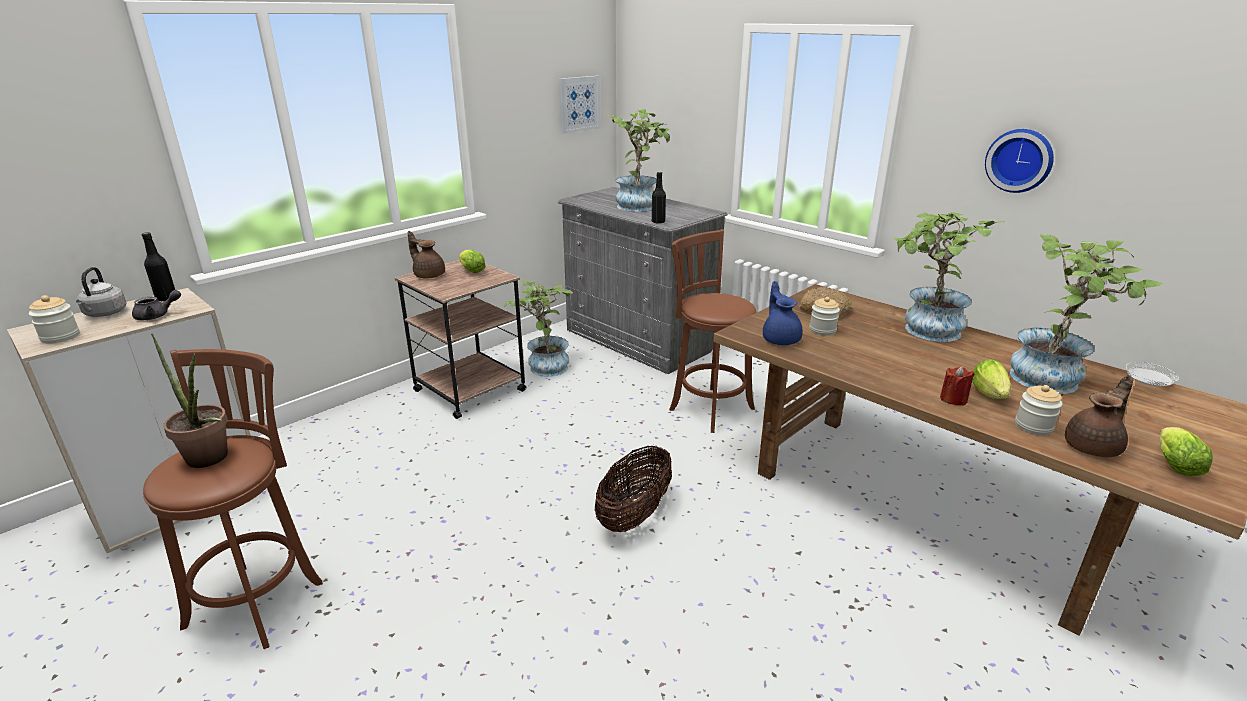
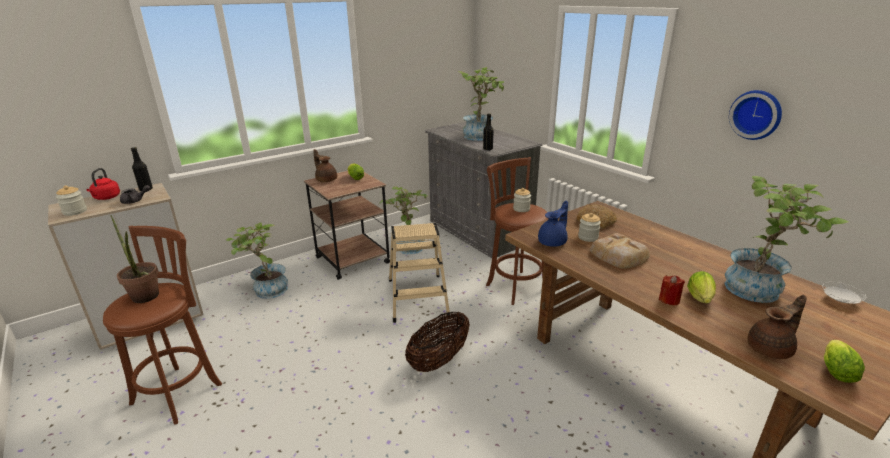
camera: 10 degrees right, 0 degrees up
grey kettle [76,267,126,317] -> red kettle [87,168,120,200]
picture [559,76,600,134] -> none
blue teapot [763,281,803,345] -> blue teapot turned 45 degrees clockwise [538,201,568,247]
potted plant [893,212,1005,342] -> potted plant moved to [226,222,288,299]
jar [1015,385,1062,435] -> jar moved to [513,188,531,212]
none -> beige step ladder [389,223,451,323]
none -> bread [590,233,649,269]

